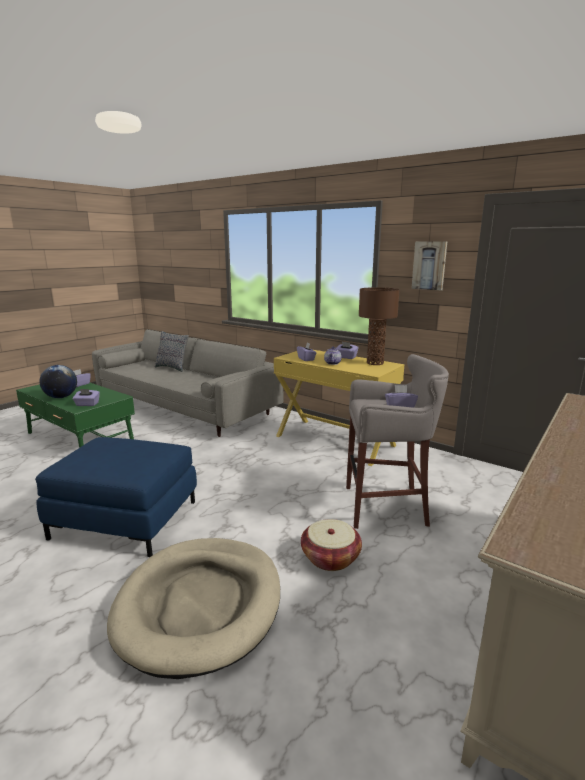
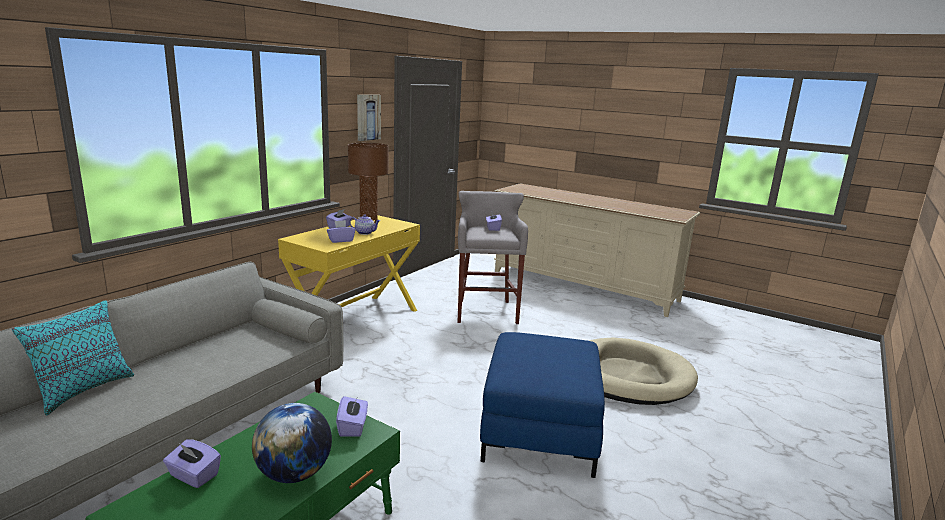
camera: 95 degrees left, 0 degrees up
grey pillow [155,331,189,372] -> turquoise pillow [12,300,134,415]
basket [301,519,362,571] -> none

